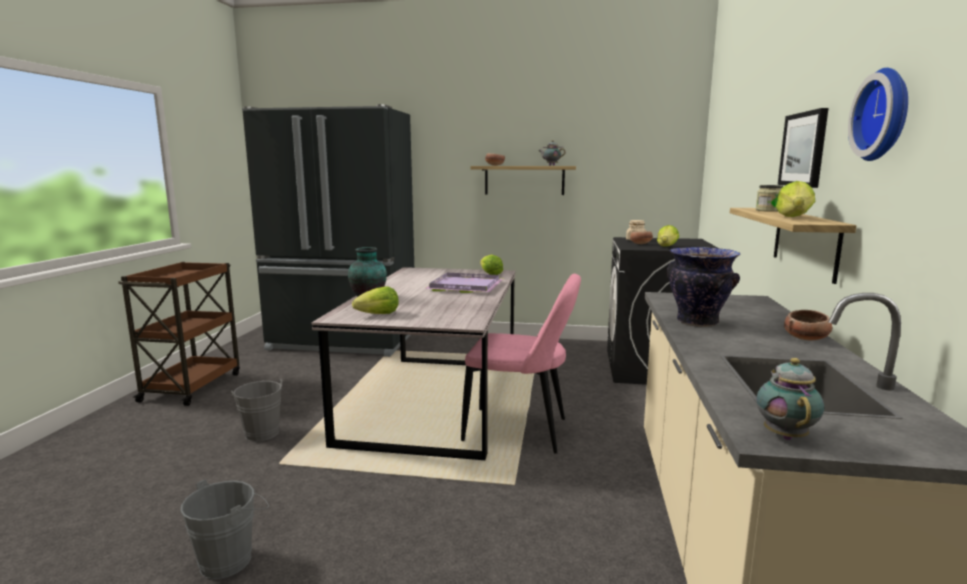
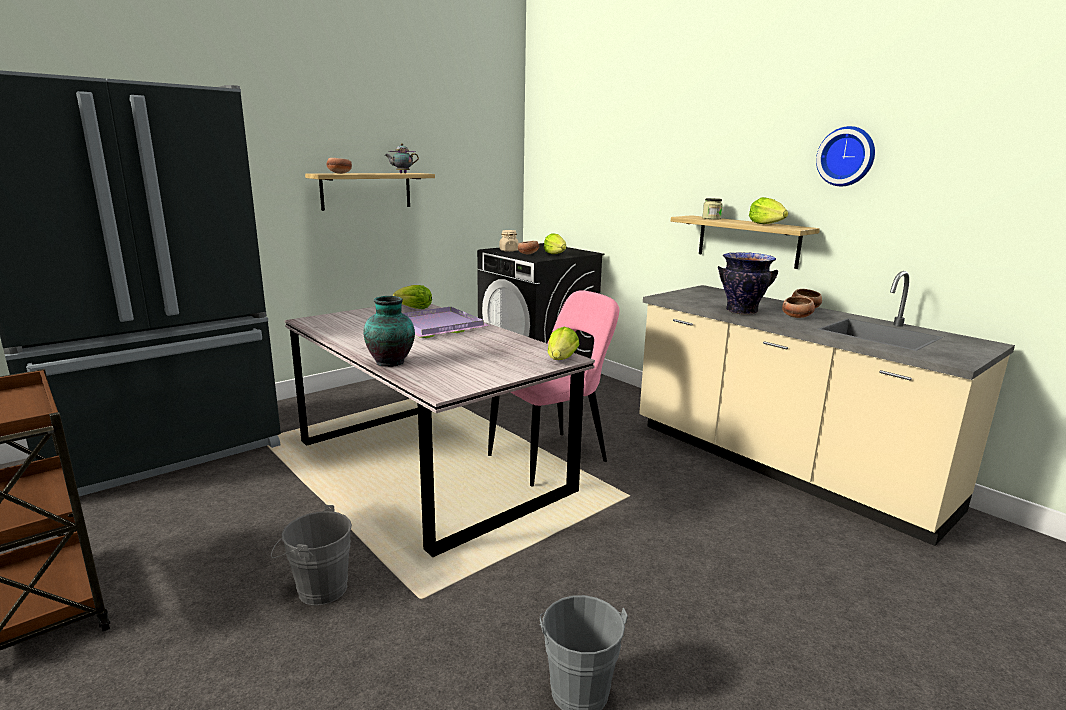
camera: 50 degrees left, 5 degrees up
lettuce [352,287,399,314] -> lettuce moved to [548,327,580,360]
teapot [756,358,824,440] -> none
picture [778,108,828,188] -> none
none -> bowl [782,297,815,318]

